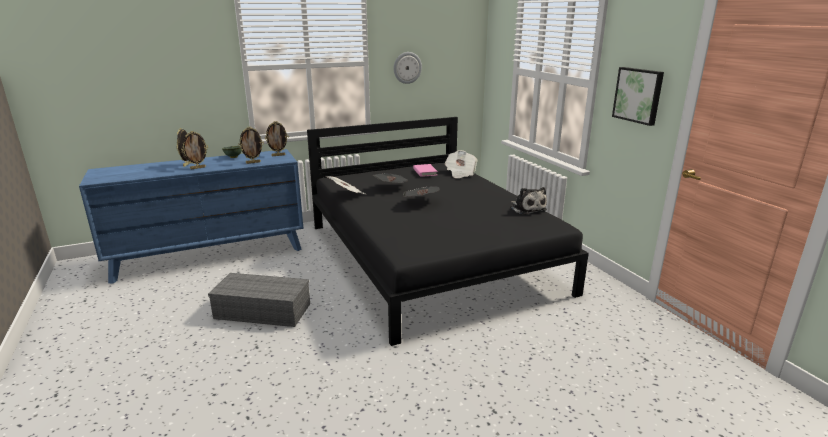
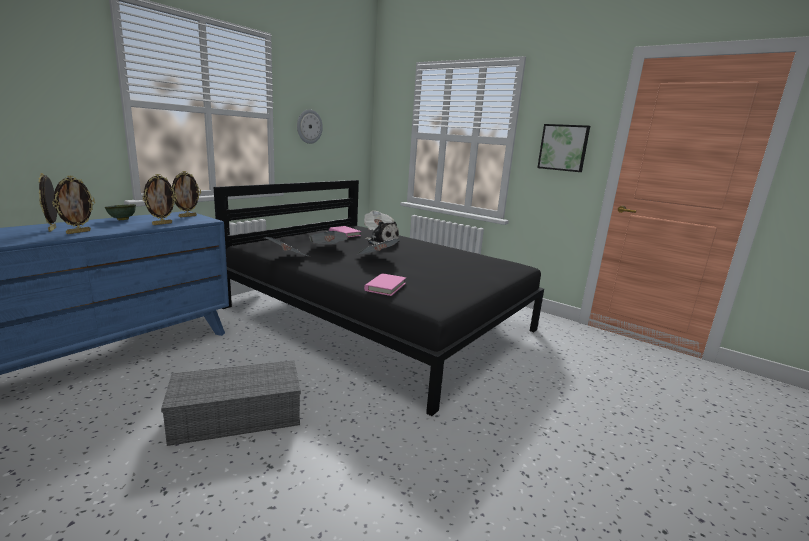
camera: 30 degrees left, 5 degrees down
plush toy [511,187,547,215] -> plush toy moved to [365,221,400,245]
none -> pink book [364,273,406,296]

